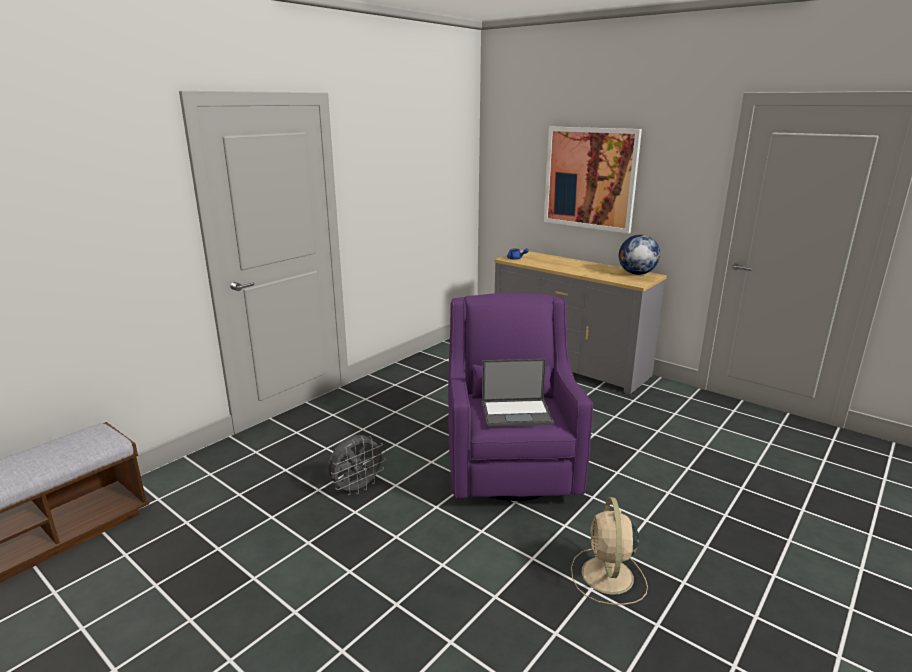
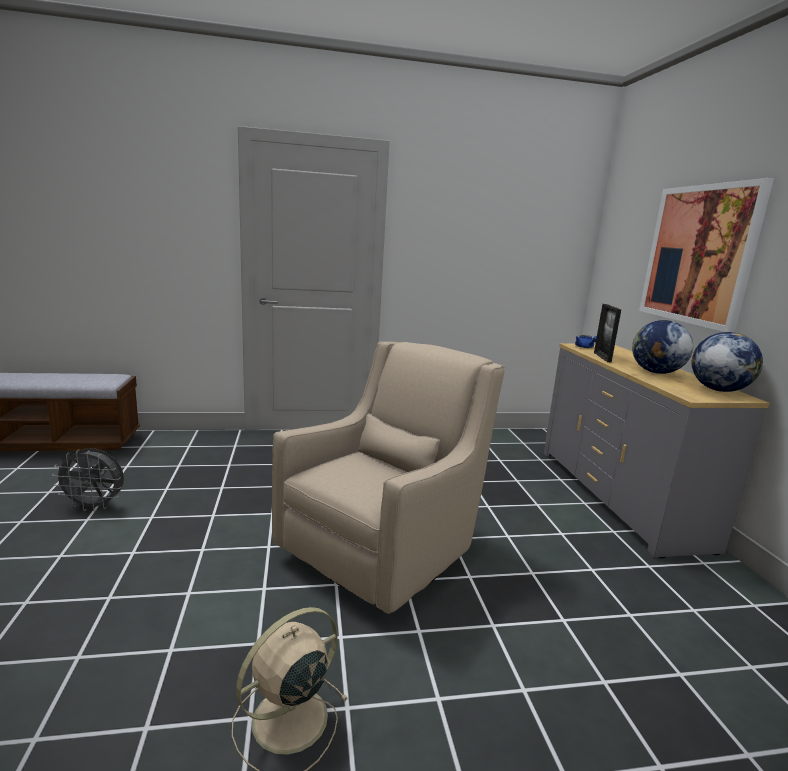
camera: 40 degrees right, 5 degrees down
grey fan [328,435,386,495] -> grey fan moved to [52,448,124,512]
purple armchair [448,293,593,502] -> beige armchair [272,341,504,614]
laptop [482,359,554,427] -> none
none -> picture frame [594,304,621,363]
none -> globe [632,320,693,374]

